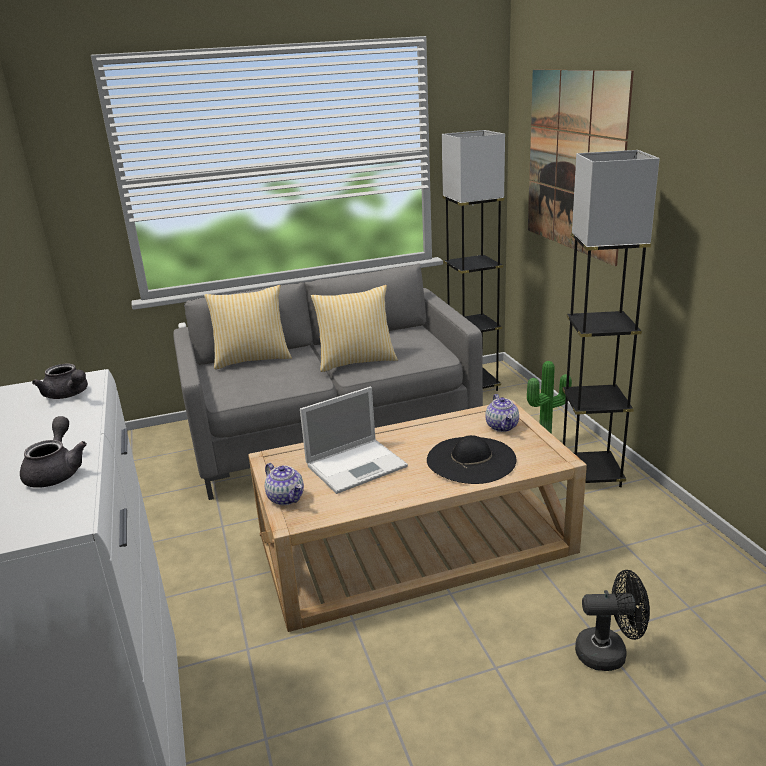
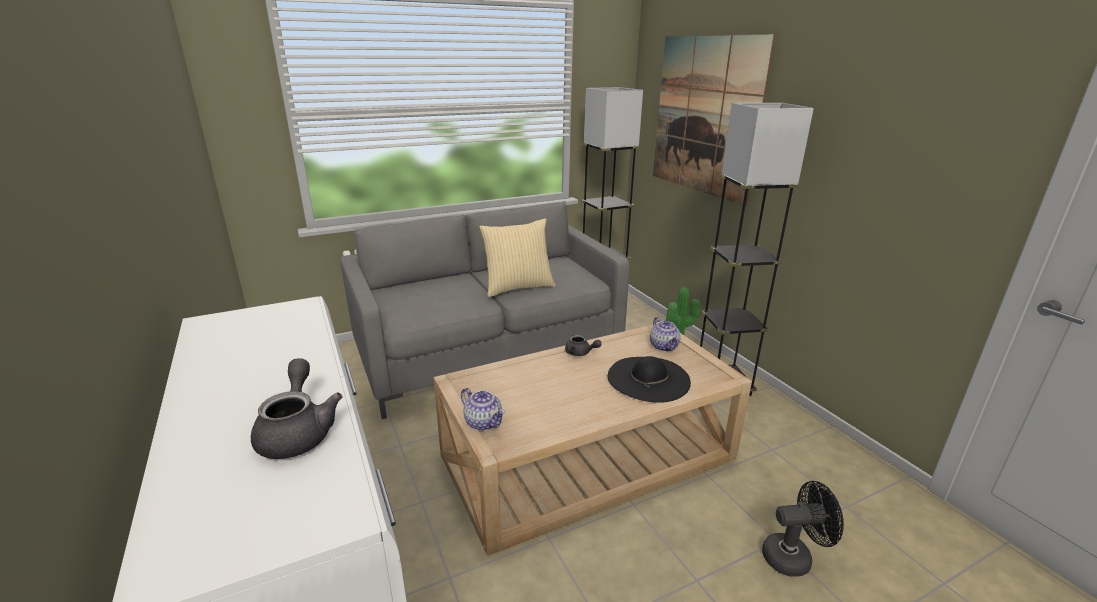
camera: 10 degrees left, 0 degrees up
grey teapot [32,364,88,399] -> grey teapot moved to [565,335,602,356]
pillow [204,285,292,370] -> none
laptop [300,387,408,494] -> none

